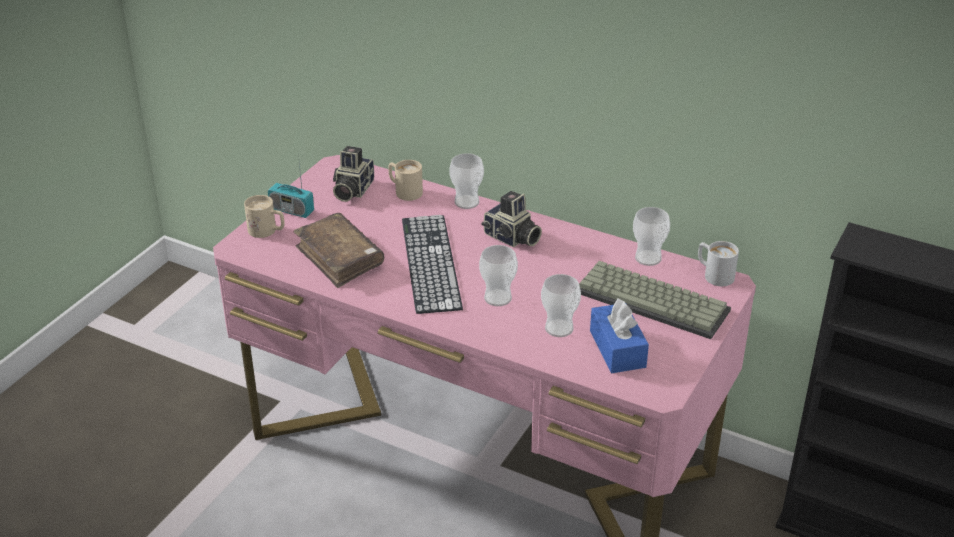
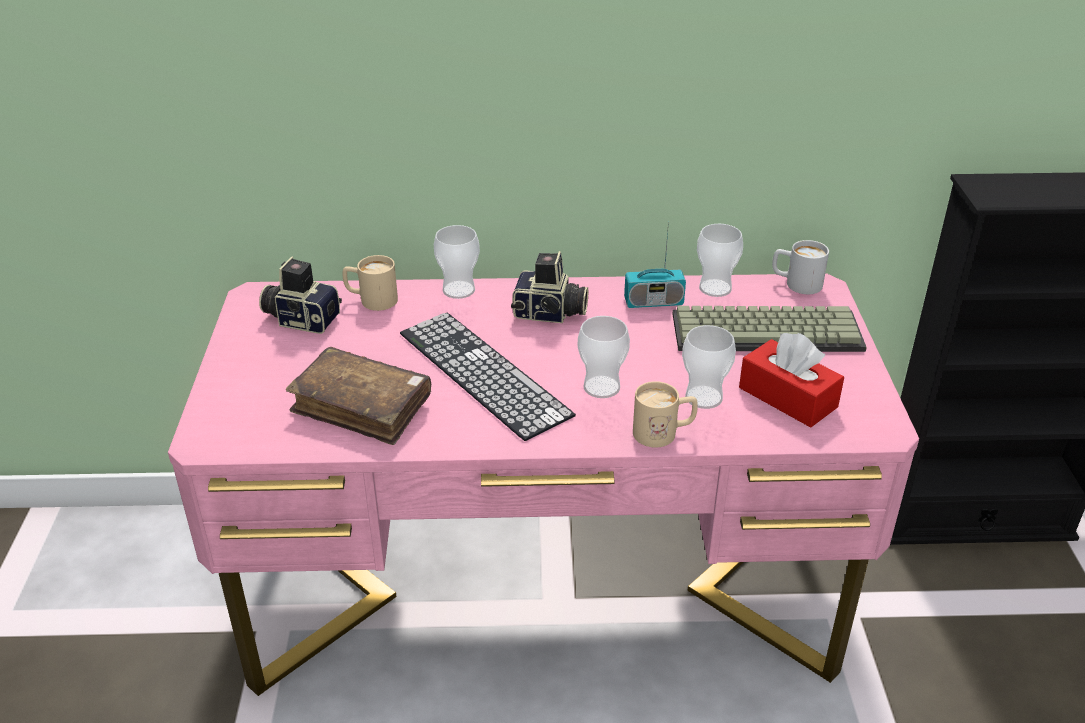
camera: 30 degrees left, 0 degrees up
beige mug [244,195,285,238] -> beige mug moved to [633,381,698,448]
radio [268,154,314,218] -> radio moved to [624,221,686,308]
camera [333,146,374,202] -> camera turned 120 degrees clockwise [259,256,342,334]
blue tissue box [590,299,649,373] -> red tissue box [739,333,844,428]

